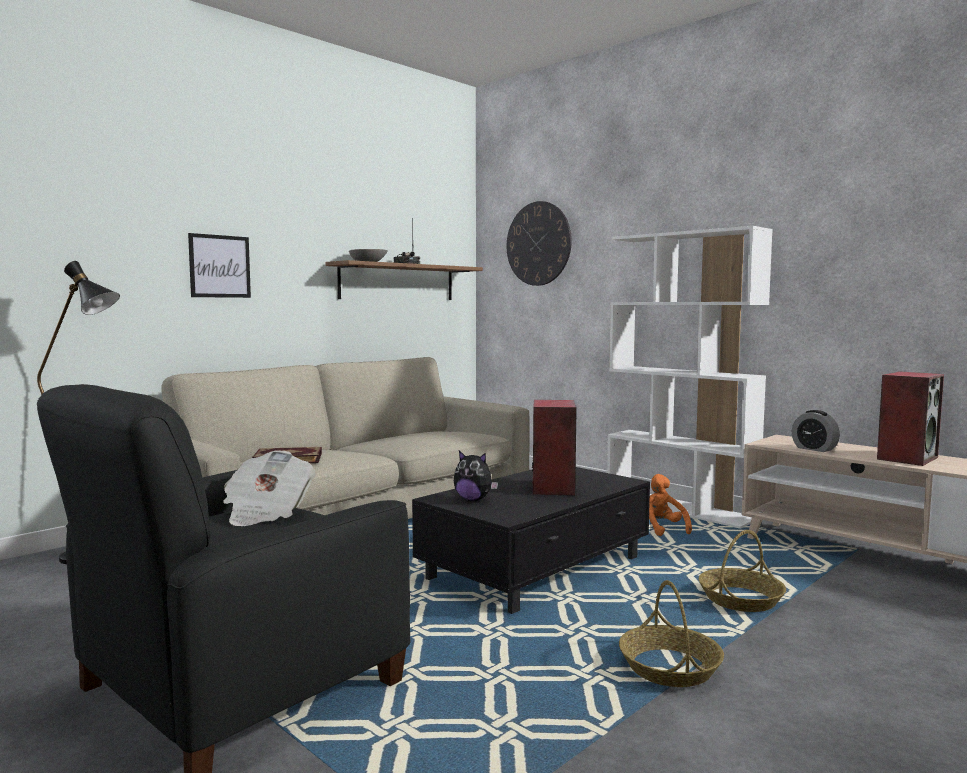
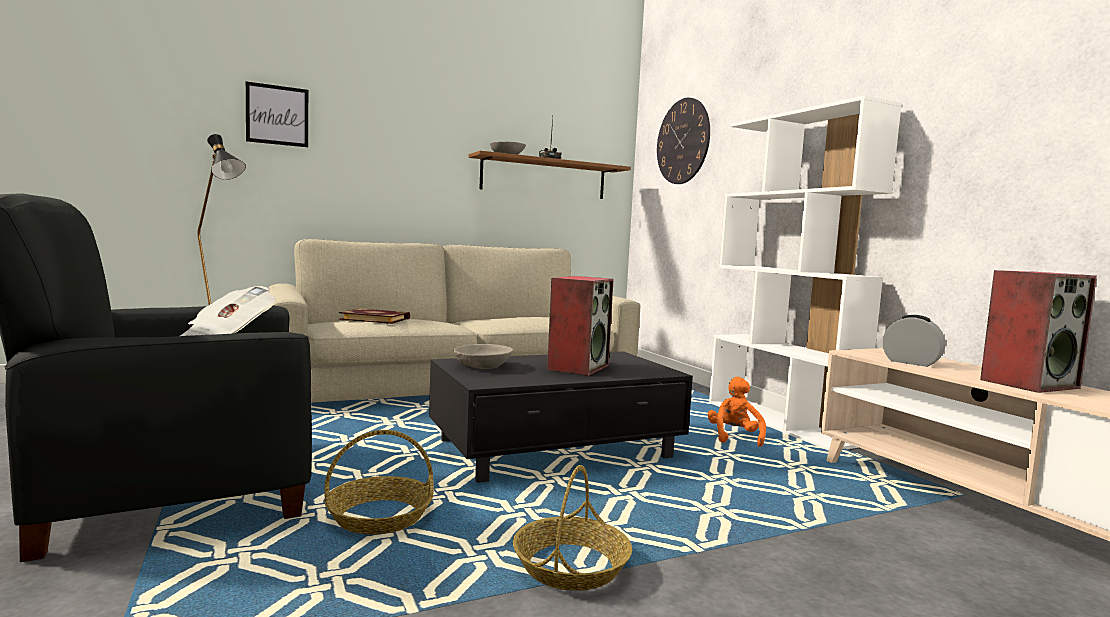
camera: 20 degrees right, 0 degrees up
picture [188,233,251,298] -> picture moved to [246,81,308,147]
plush toy [454,451,498,501] -> grey bowl [453,344,513,369]
basket [699,530,786,612] -> basket moved to [324,430,434,535]
alarm clock [792,410,840,452] -> alarm clock turned 150 degrees clockwise [883,315,945,367]

